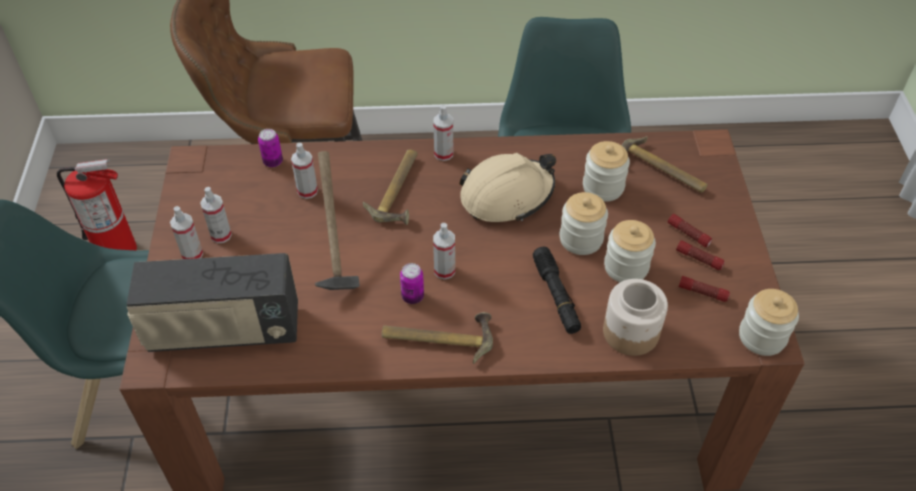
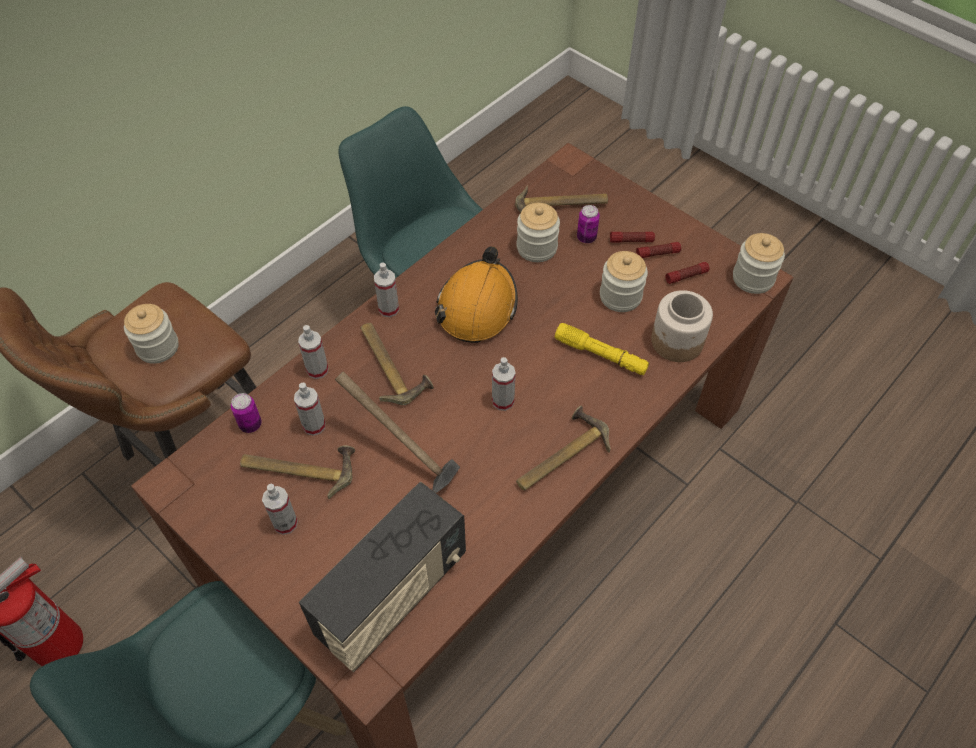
camera: 45 degrees left, 5 degrees up
spray bottle [170,206,203,259] -> spray bottle moved to [298,325,328,379]
can [400,263,424,304] -> can moved to [577,205,600,243]
beige hard hat [459,153,556,222] -> orange hard hat [435,246,518,343]
black flashlight [533,247,581,334] -> yellow flashlight [555,323,649,375]
jar [559,192,608,255] -> jar moved to [124,304,179,364]
none -> hammer [240,445,355,499]

